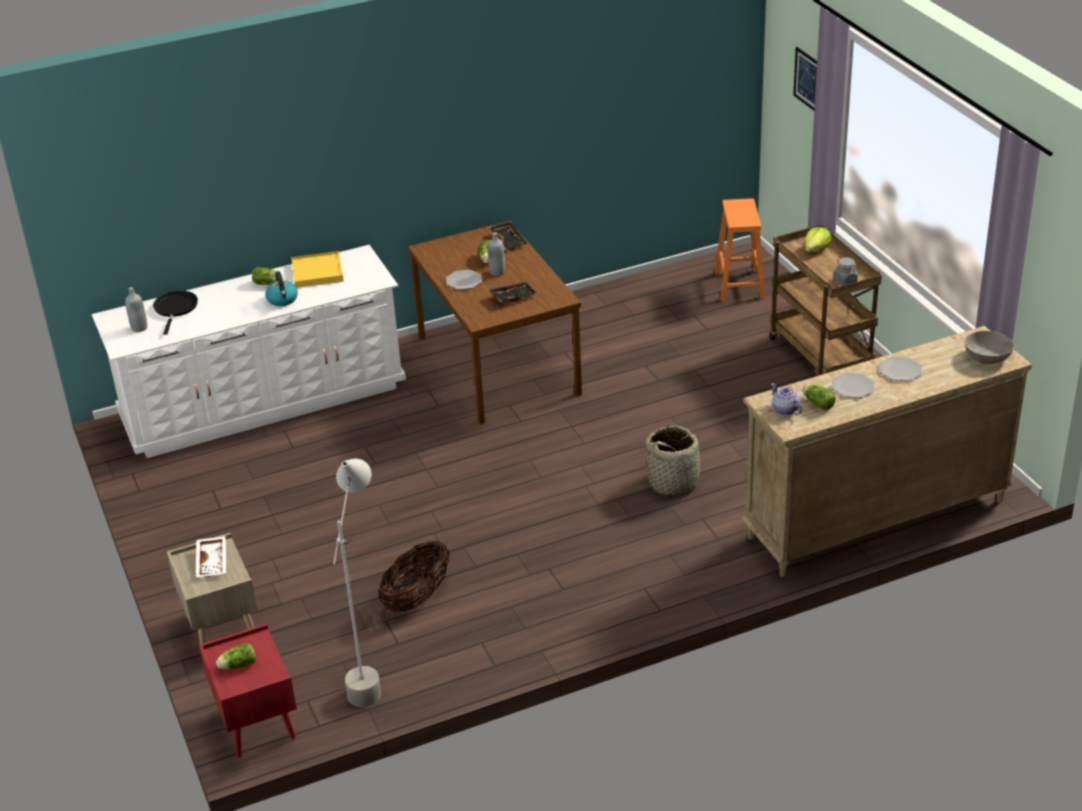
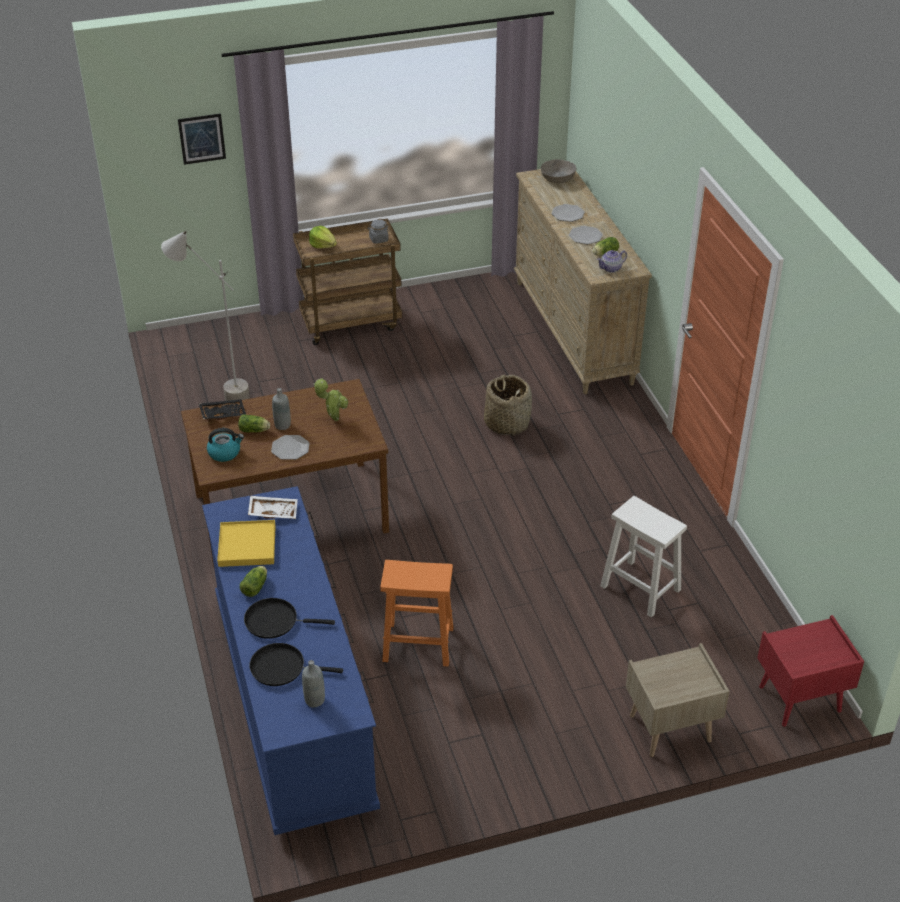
camera: 85 degrees left, 5 degrees up
white dresser [92,245,406,458] -> blue dresser [202,486,380,835]
white tray [196,536,226,577] -> white tray moved to [248,496,298,519]
lettuce [216,643,256,669] -> none
kettle [265,271,298,306] -> kettle moved to [207,428,244,462]
grey floor lamp [333,459,381,707] -> grey floor lamp moved to [161,231,250,401]
basket [378,541,450,612] -> white stool [600,496,687,618]
black tray [488,282,538,302] -> potted plant [313,378,348,421]
orange stool [715,198,765,301] -> orange stool moved to [380,560,453,667]
none -> black frying pan [244,598,335,639]

